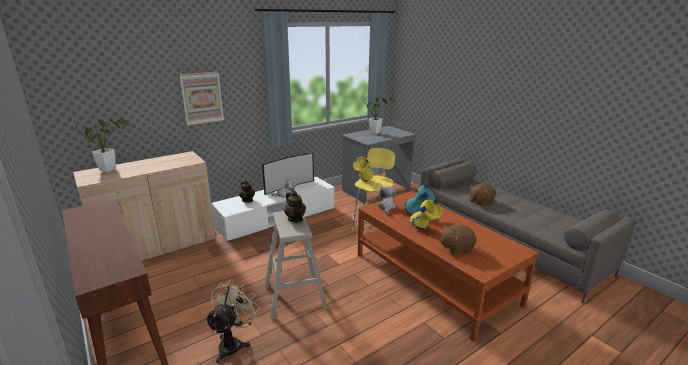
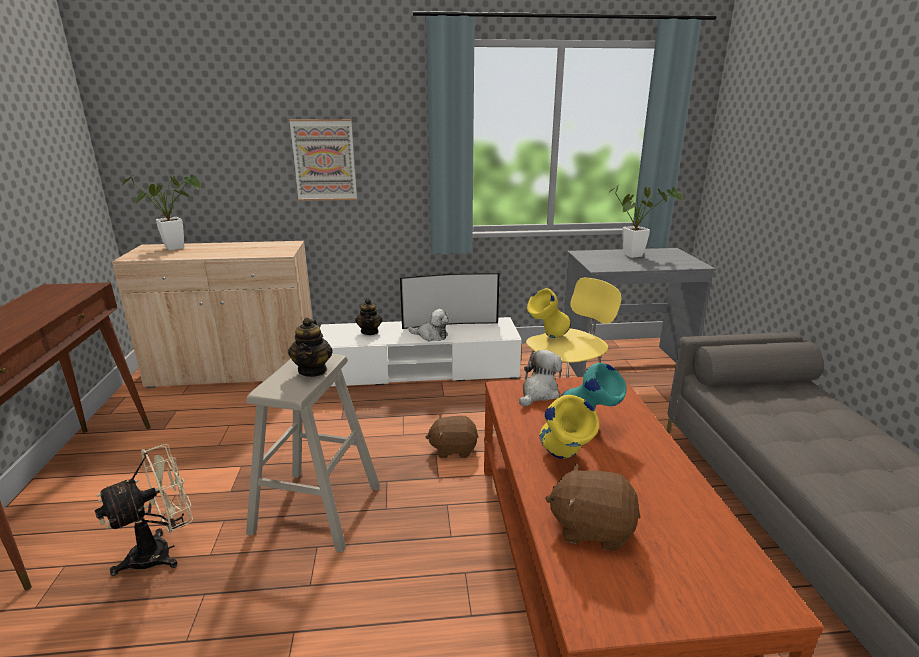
camera: 30 degrees right, 0 degrees up
brown plush toy [470,183,496,206] -> brown plush toy moved to [426,414,479,458]

